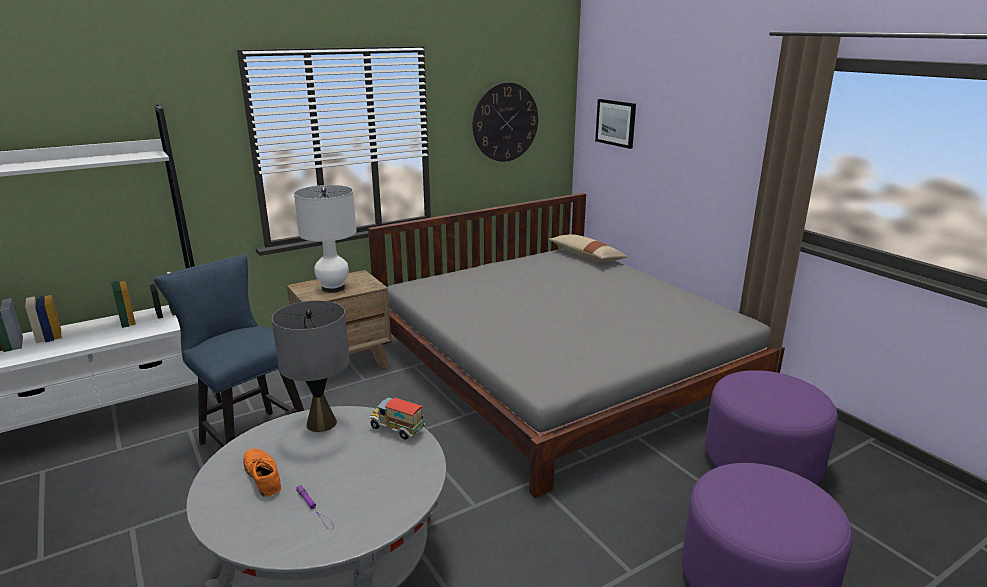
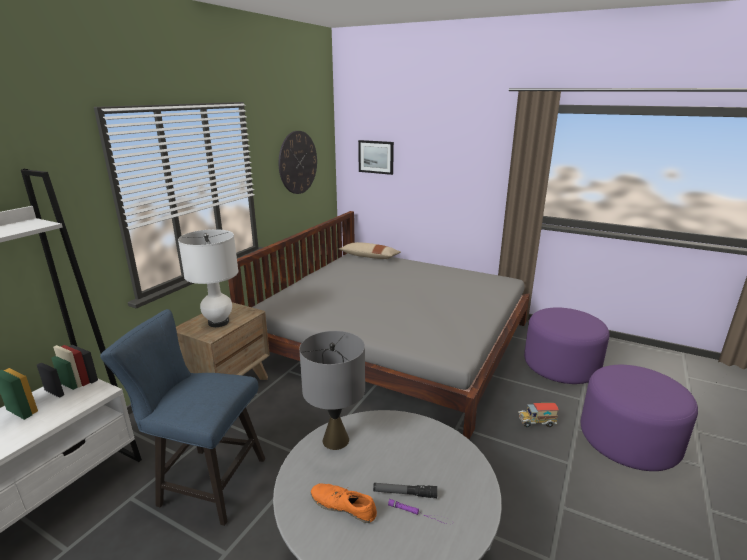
camera: 30 degrees left, 0 degrees up
toy truck [368,397,425,440] -> toy truck moved to [519,403,559,427]
none -> flashlight [373,483,437,498]

